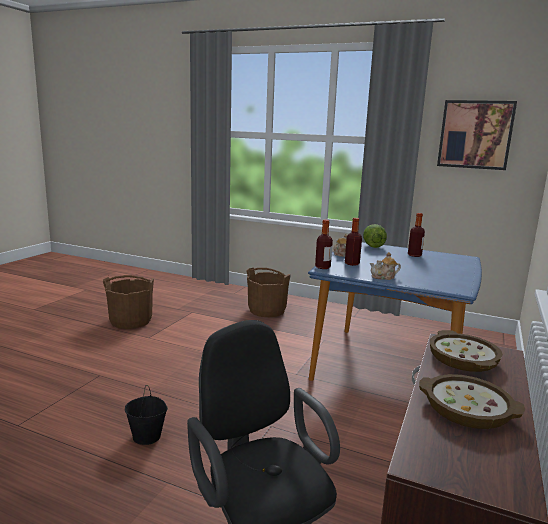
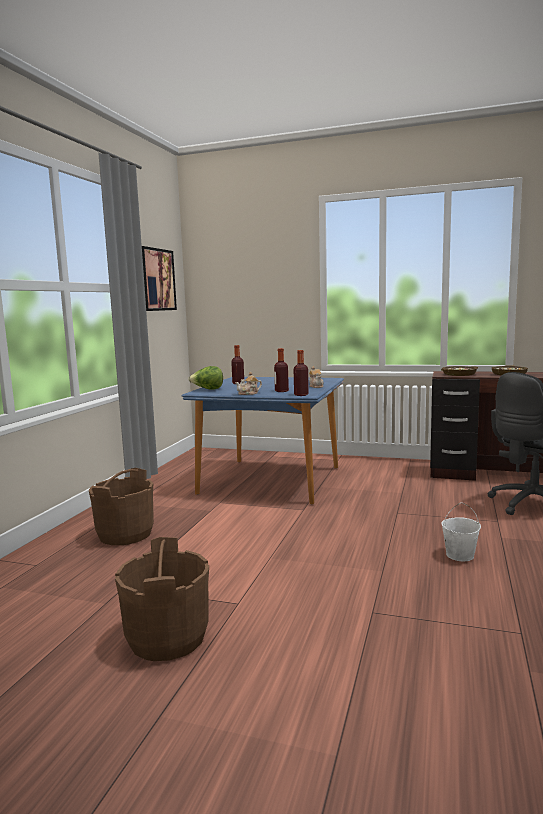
camera: 95 degrees left, 5 degrees down
black bucket [125,385,168,445] -> white bucket [441,503,481,561]

